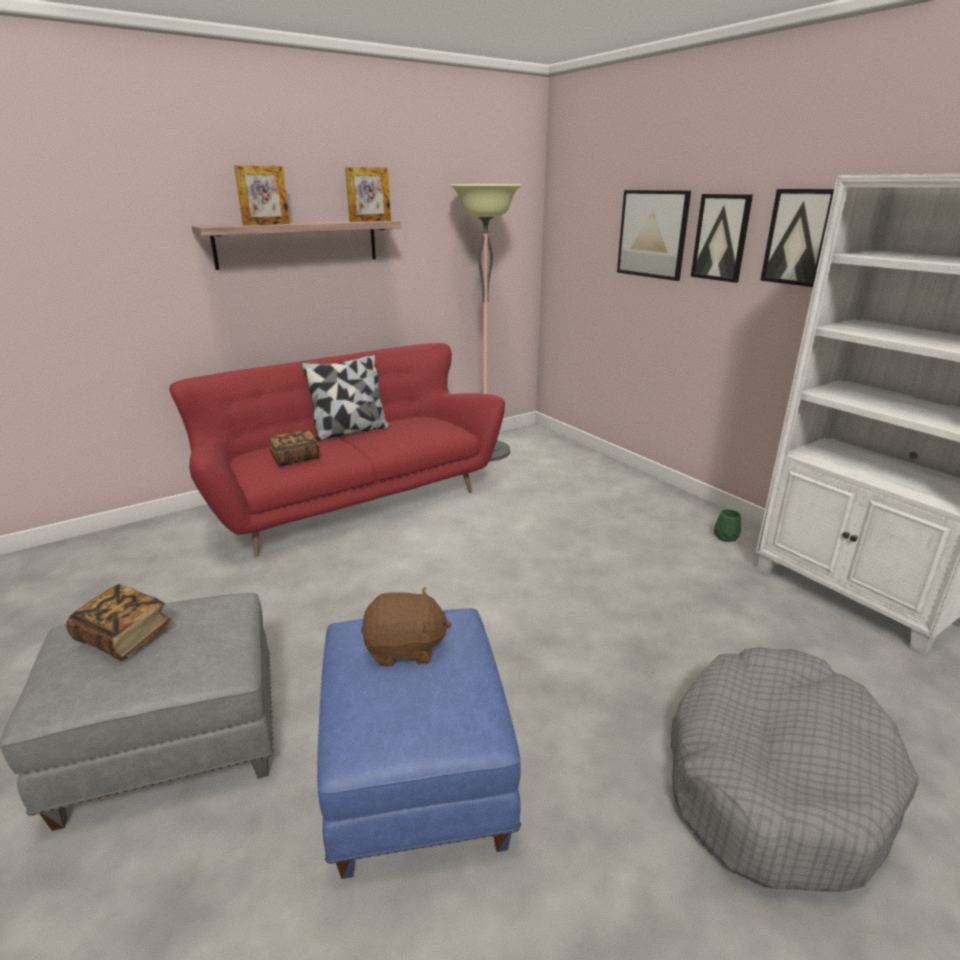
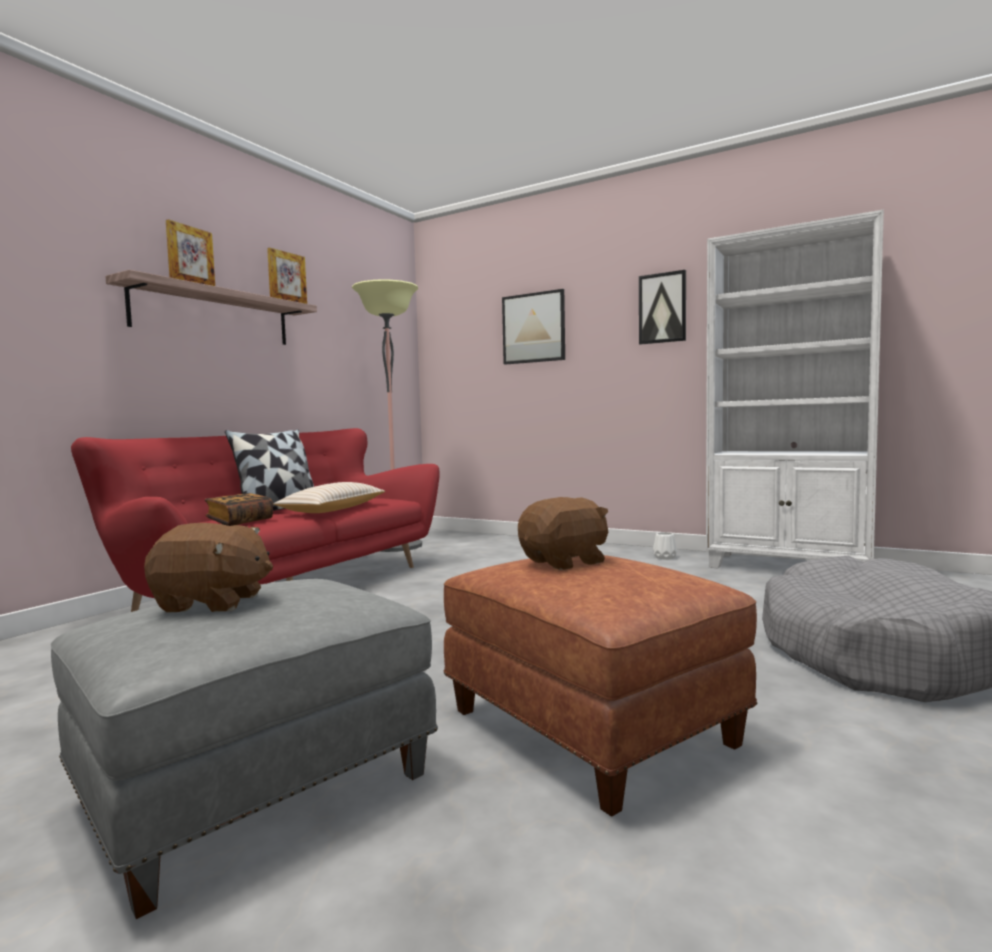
camera: 25 degrees left, 20 degrees down
book [66,584,171,661] -> brown plush toy [144,523,273,613]
blue ottoman [317,608,521,879] -> brown ottoman [444,555,757,817]
picture [691,194,753,283] -> none
green vase [714,509,741,542] -> white vase [653,532,677,560]
none -> beige pillow [273,482,385,513]

